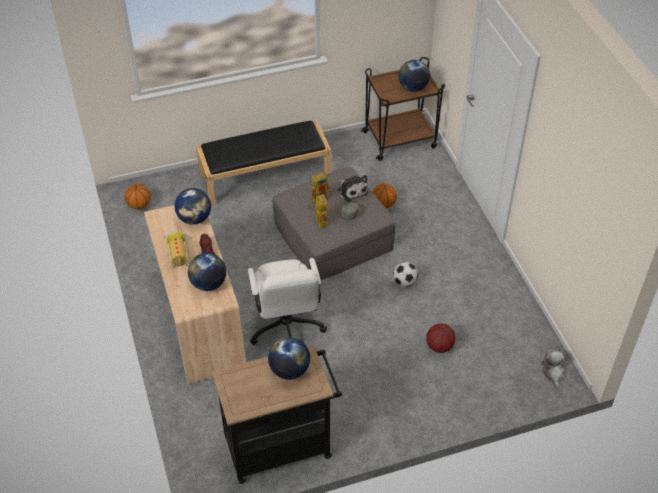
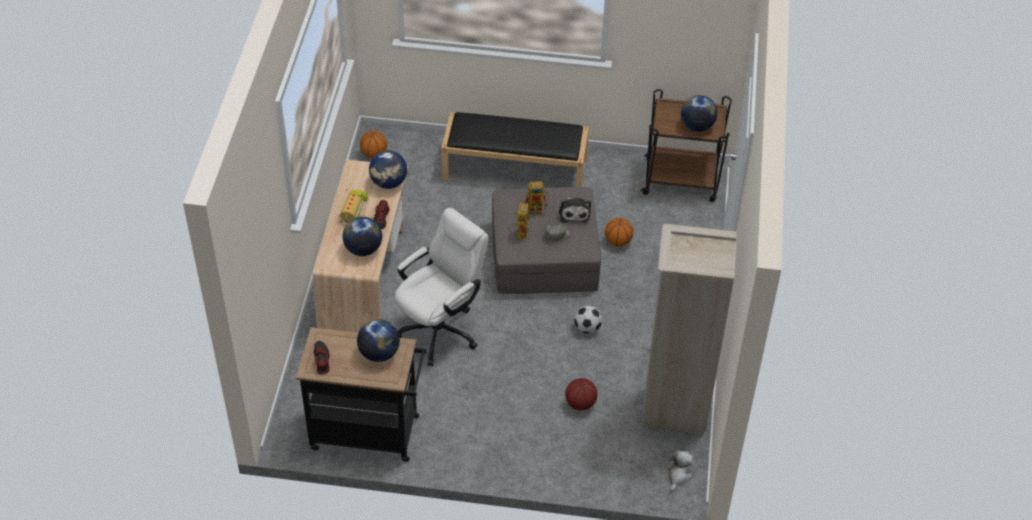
camera: 25 degrees right, 0 degrees up
white office chair [248,258,327,345] -> white office chair turned 150 degrees counterclockwise [394,208,489,366]
none -> shoe [314,341,330,374]
none -> beige cabinet [642,224,737,433]

